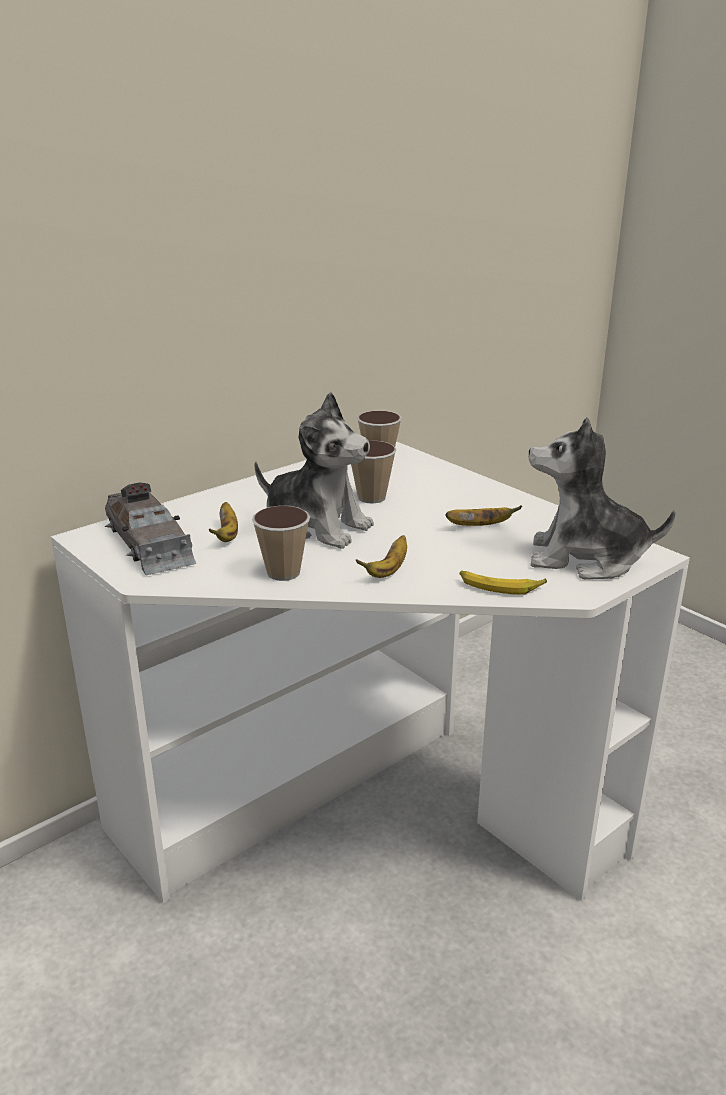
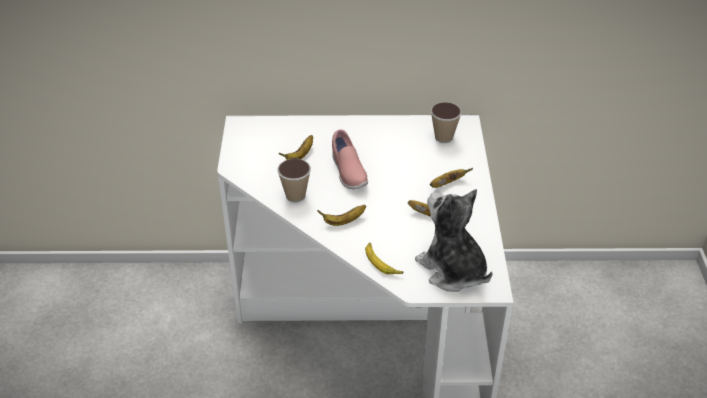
camera: 40 degrees right, 15 degrees up
grey toy car [105,482,196,576] -> none
plush toy [254,392,374,549] -> pink shoe [332,129,368,189]
cup [351,441,396,503] -> none
none -> banana [430,168,473,188]

